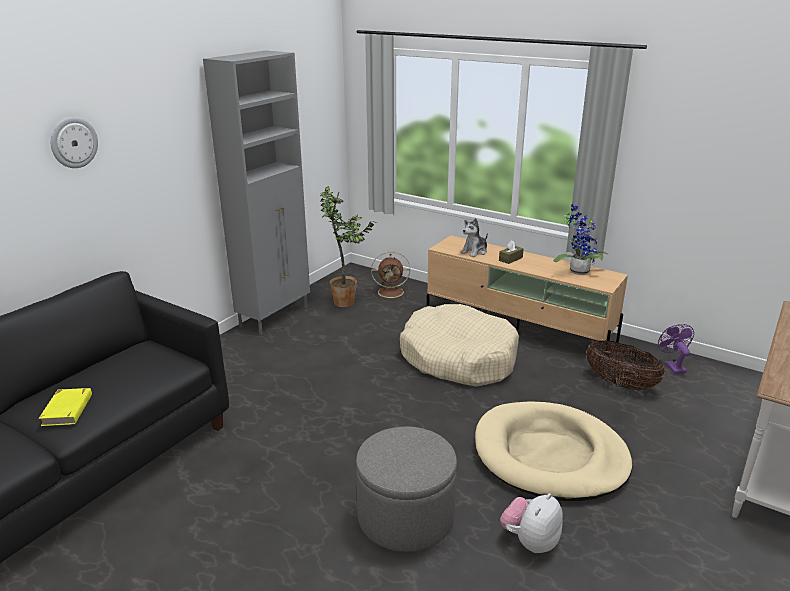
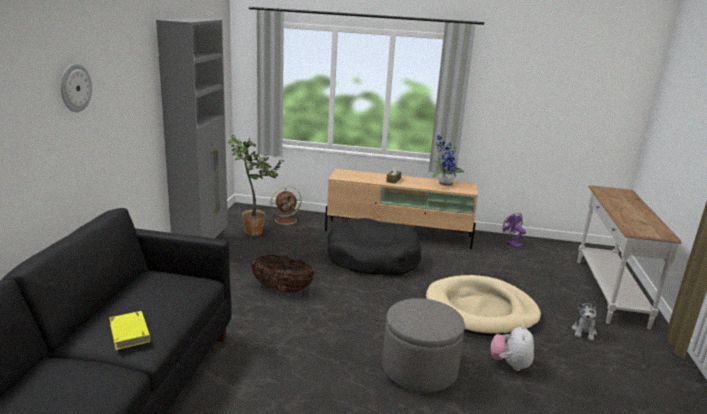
camera: 25 degrees left, 5 degrees down
beige dog bed [400,304,519,387] -> black dog bed [327,218,421,276]
plush toy [460,218,488,257] -> plush toy moved to [572,301,597,341]
basket [586,340,665,390] -> basket moved to [251,255,314,292]

